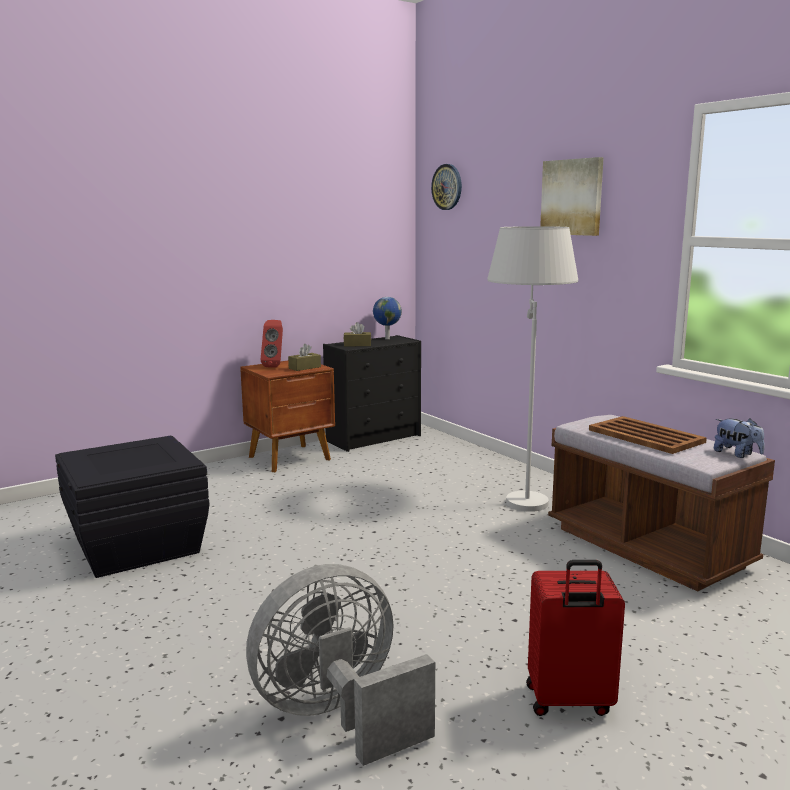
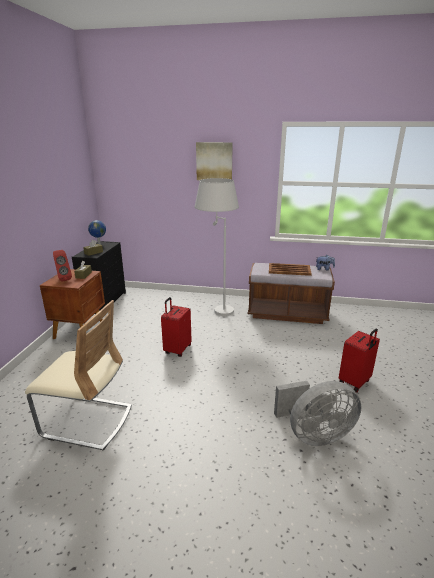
camera: 45 degrees left, 10 degrees up
black storage box [55,436,210,578] -> beige chair [25,300,132,450]
grey fan [246,564,435,766] -> grey fan turned 120 degrees counterclockwise [274,381,362,446]
wall clock [431,164,462,210] -> none
none -> red suitcase [161,297,192,357]

